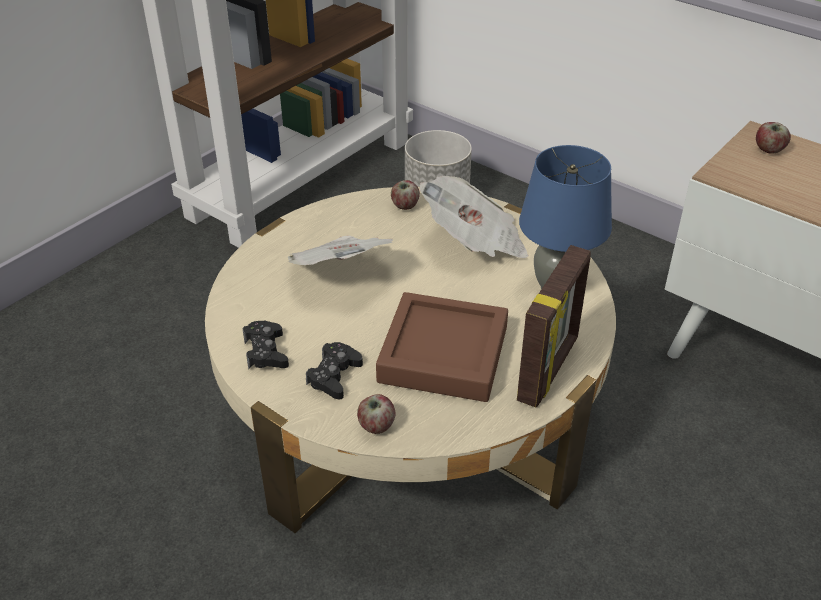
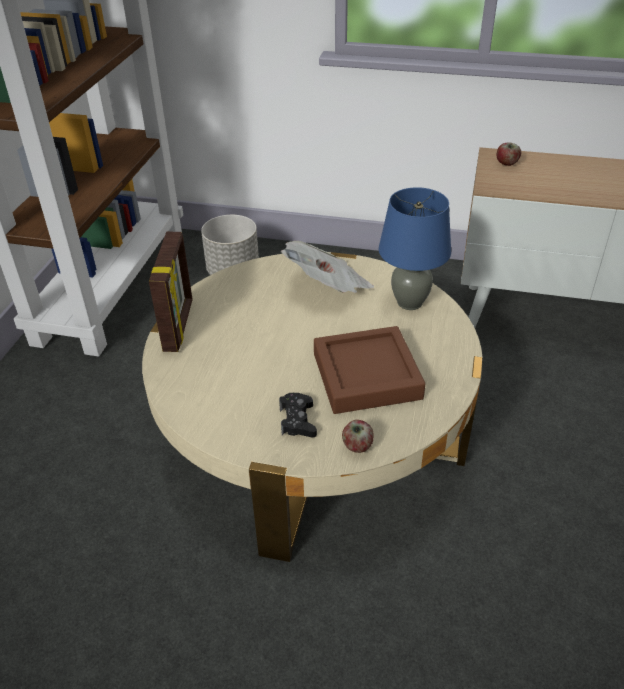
camera: 25 degrees left, 0 degrees up
black game controller [242,321,289,369] -> none
newspaper [288,235,393,265] -> none
apple [391,180,420,210] -> none
picture frame [517,245,591,407] -> picture frame moved to [149,232,193,352]

